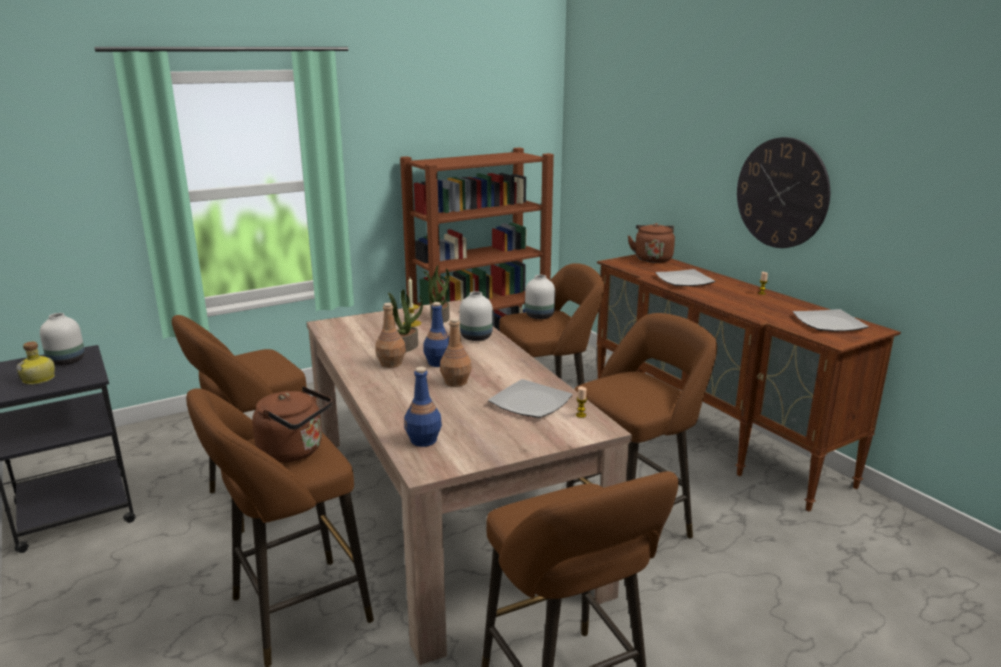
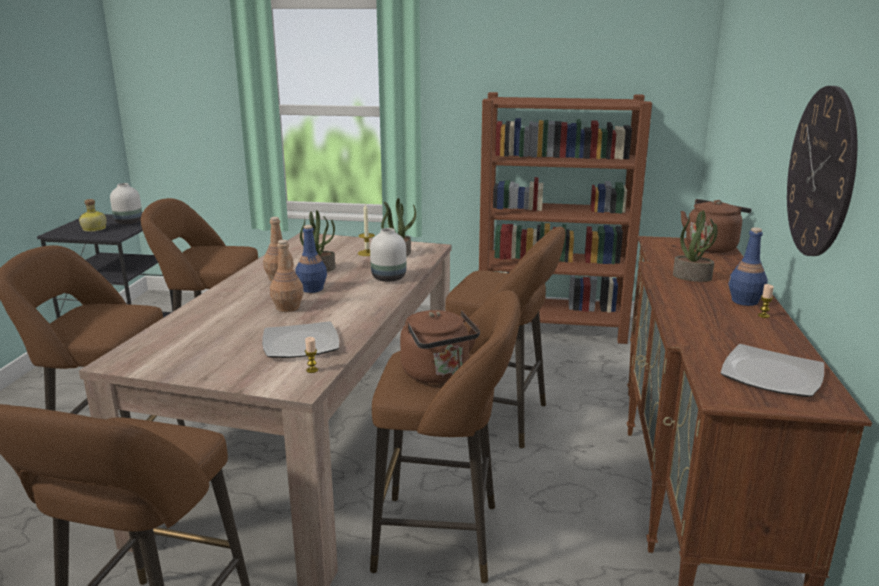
camera: 40 degrees right, 0 degrees up
brown kettle [252,386,332,462] -> brown kettle moved to [400,310,480,383]
blue bottle [404,367,442,447] -> blue bottle moved to [728,227,768,306]
white vase [525,275,555,319] -> none
plate [655,269,716,286] -> potted plant [673,210,718,282]

